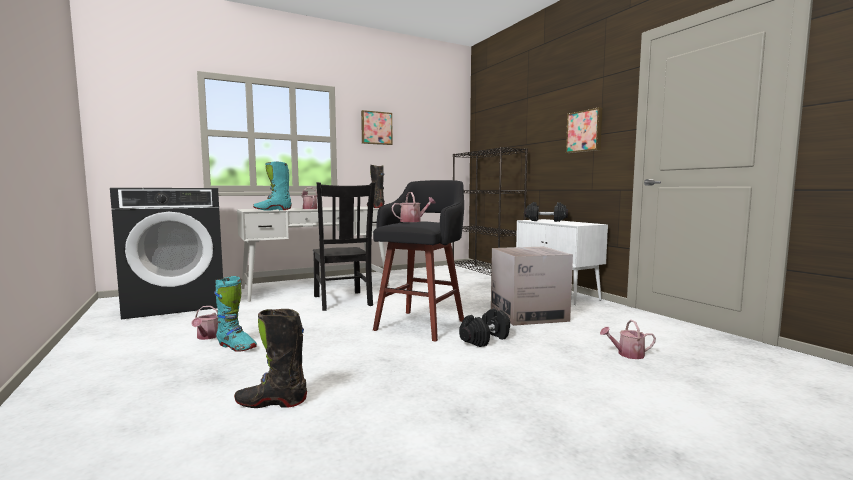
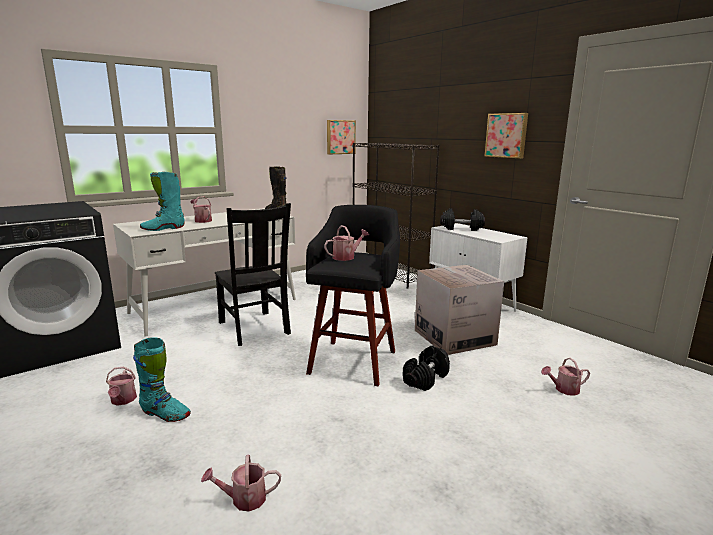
camera: 10 degrees left, 10 degrees up
black boot [234,309,307,408] -> watering can [201,455,281,511]
picture [361,110,393,145] -> picture moved to [327,120,356,154]

